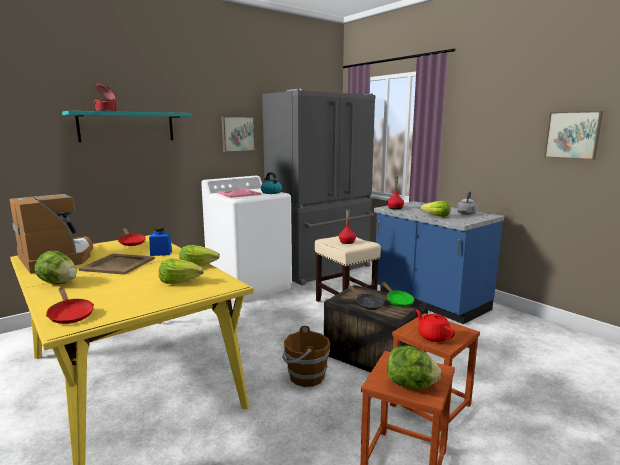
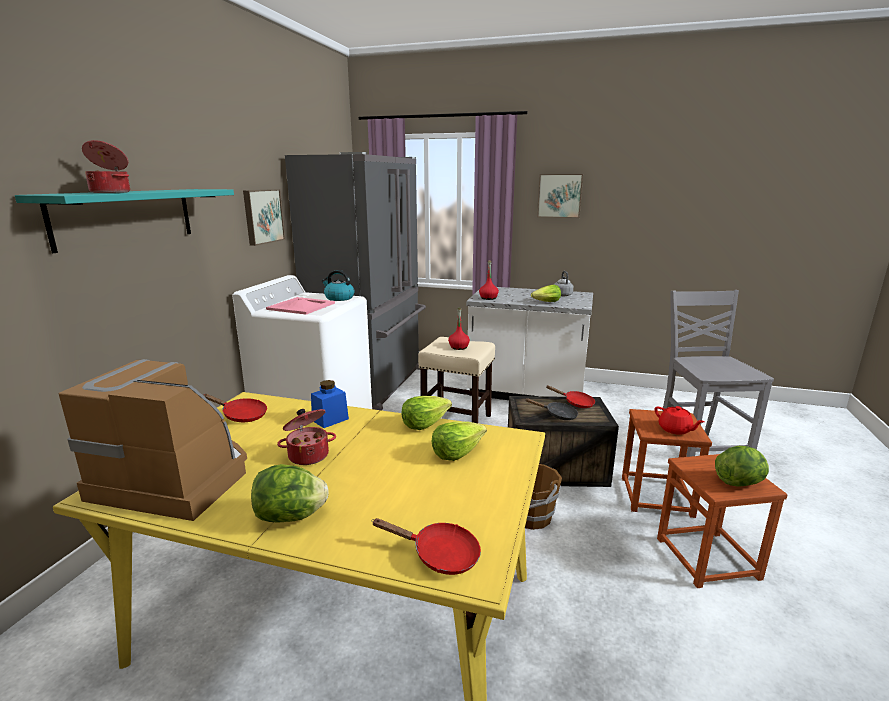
camera: 35 degrees left, 5 degrees up
beige tray [79,254,155,275] -> cooking pot [277,409,336,465]
blue counter [374,201,504,324] -> white counter [466,287,593,400]
green frying pan [382,282,414,307] -> red frying pan [546,385,595,408]
red teapot [416,309,455,342] -> red teapot turned 150 degrees counterclockwise [655,406,704,435]
picture [544,111,603,160] -> picture moved to [537,174,583,218]
none -> grey chair [662,290,774,457]

